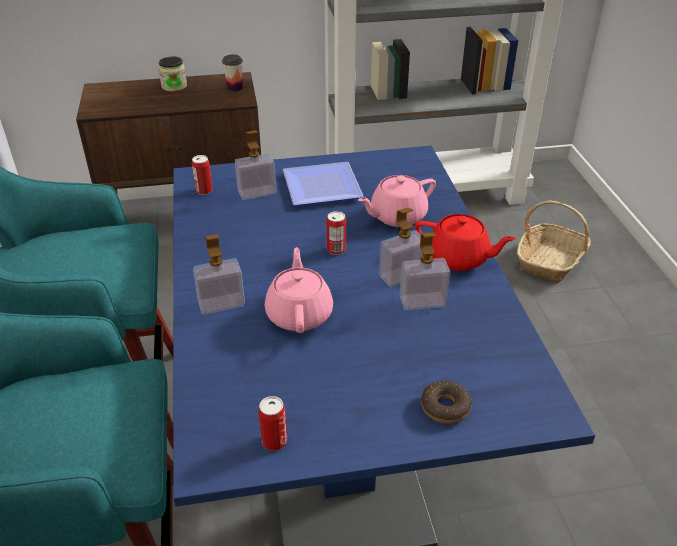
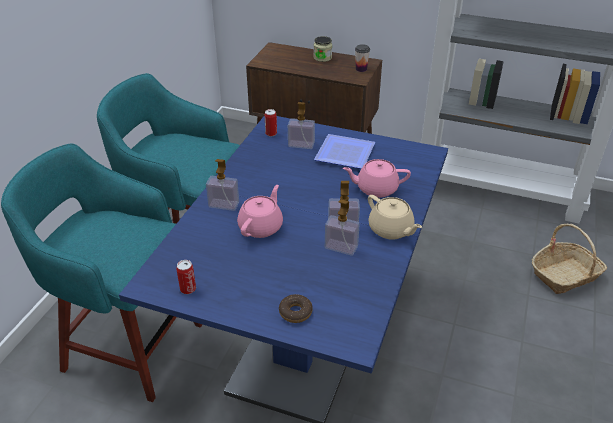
camera: 30 degrees right, 0 degrees up
can [326,211,346,255] -> none
red teapot [415,214,516,271] -> beige teapot [368,195,422,239]

